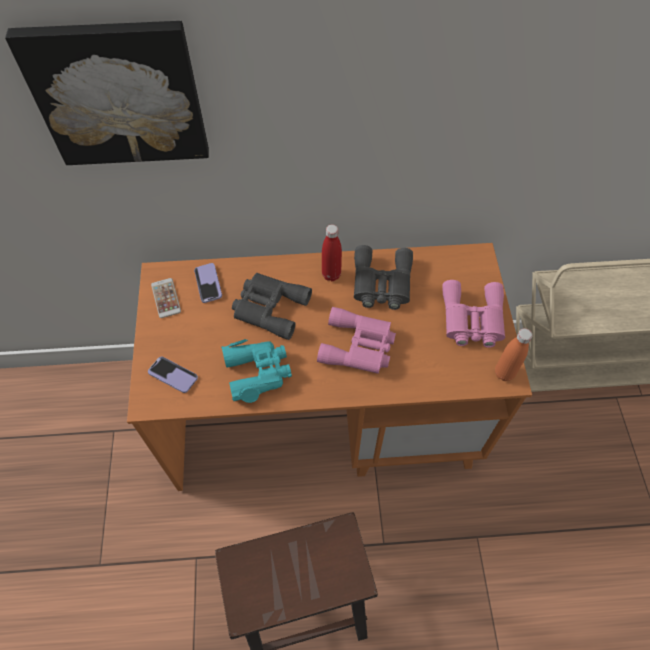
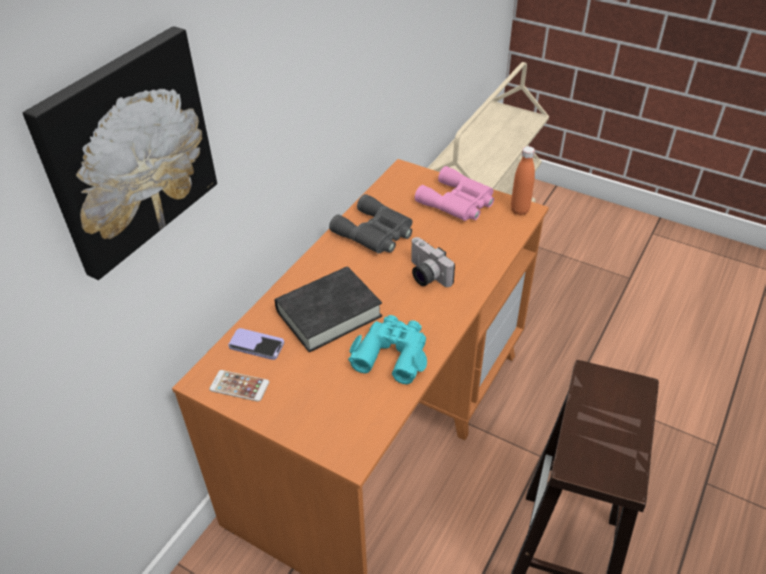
camera: 55 degrees left, 15 degrees down
phone [148,357,198,393] -> none
grey binoculars [232,273,312,340] -> black book [275,266,382,352]
pink binoculars [317,307,396,374] -> camera [411,237,455,287]
red bottle [322,224,342,281] -> none

